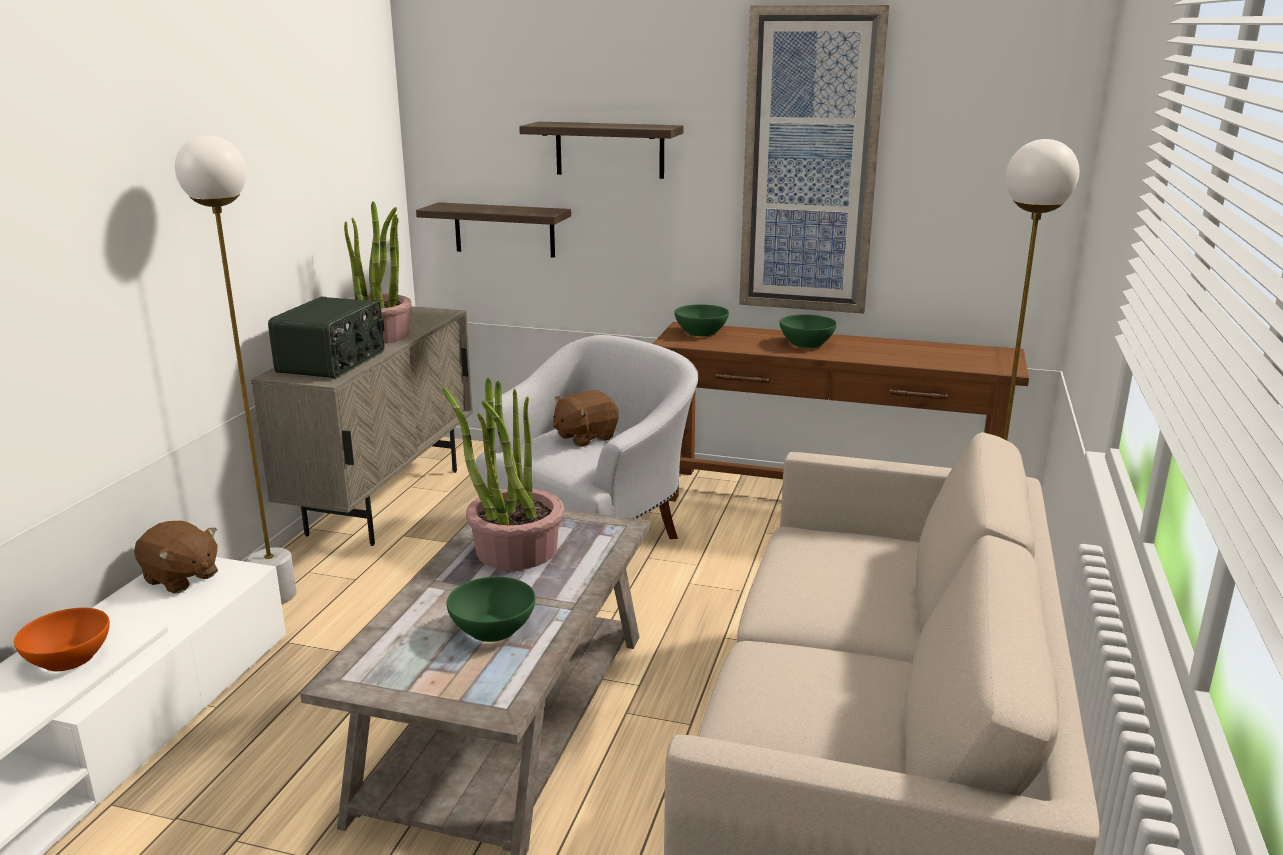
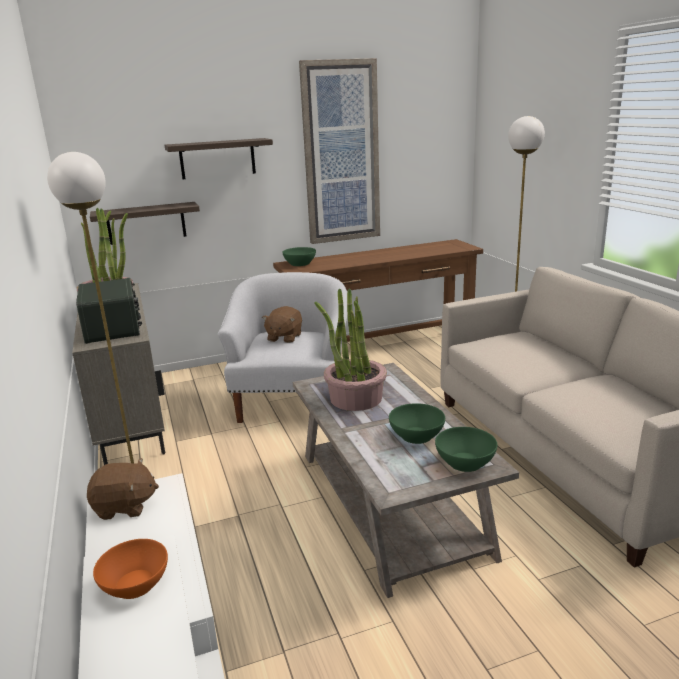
camera: 35 degrees left, 0 degrees up
green bowl [779,314,837,348] -> green bowl moved to [435,427,498,472]

